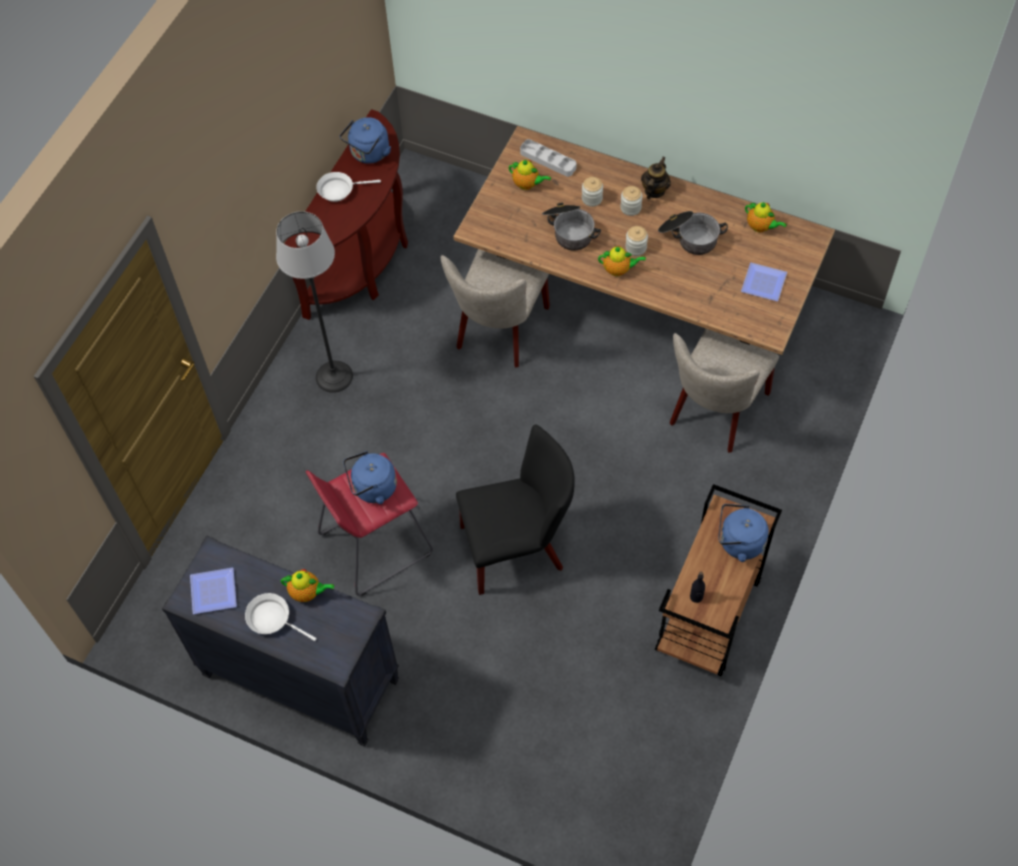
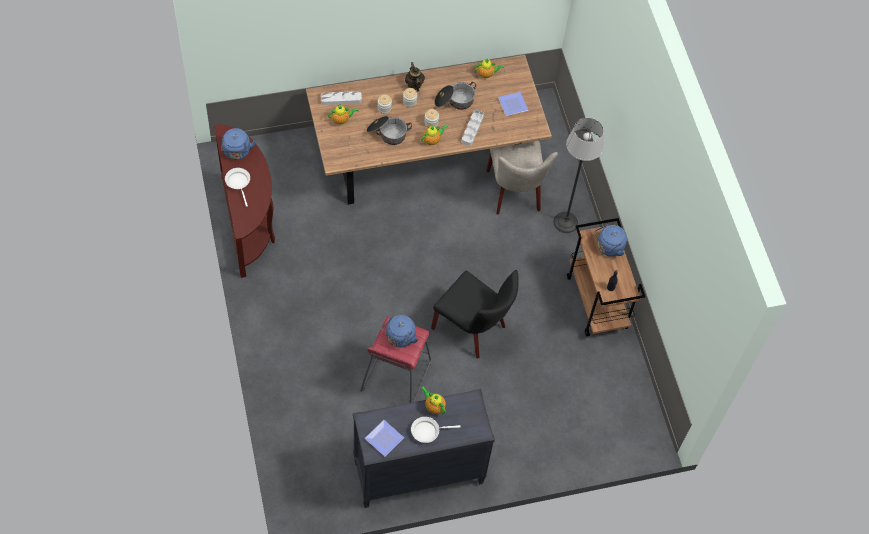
camera: 45 degrees left, 0 degrees up
floor lamp [276,211,353,393] -> floor lamp moved to [553,118,604,233]
teapot [281,569,334,602] -> teapot turned 105 degrees counterclockwise [421,386,446,414]
white frying pan [316,172,381,202] -> white frying pan turned 120 degrees clockwise [225,168,250,207]
beige chair [441,249,550,368] -> none
black chair [456,424,575,595] -> black chair turned 90 degrees clockwise [431,270,519,359]
none -> grey tray [462,110,484,146]

